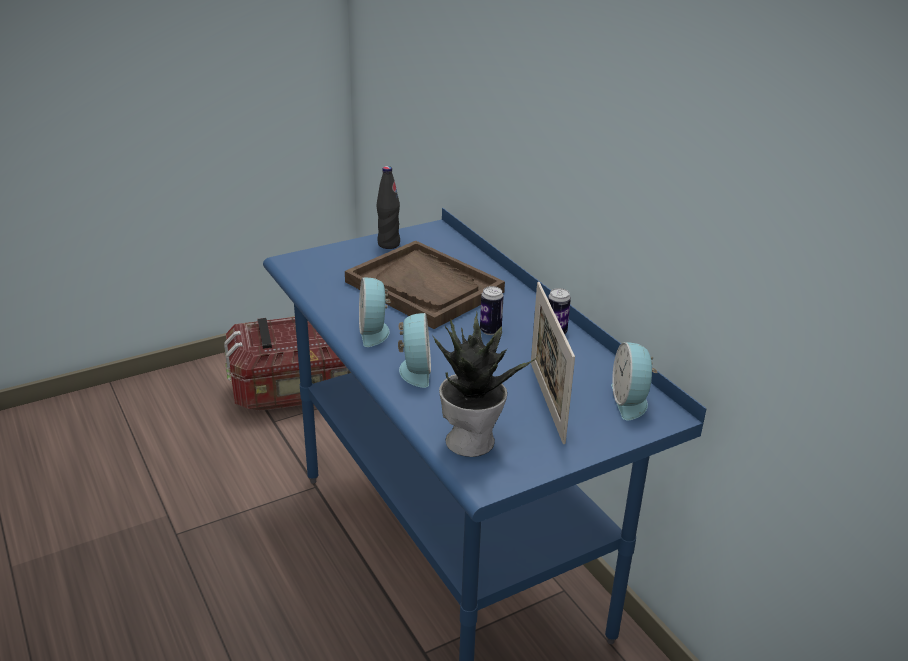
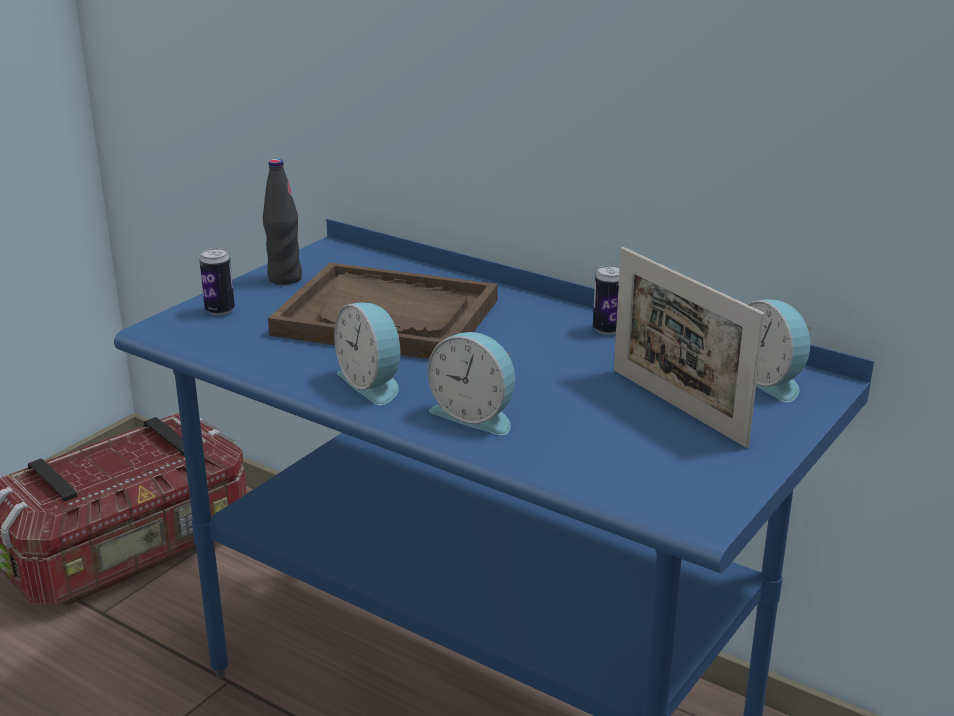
camera: 25 degrees left, 5 degrees down
alarm clock [398,313,431,388] -> alarm clock turned 150 degrees clockwise [427,332,515,435]
potted plant [432,313,537,457] -> none
can [480,286,504,335] -> can moved to [199,248,235,315]

